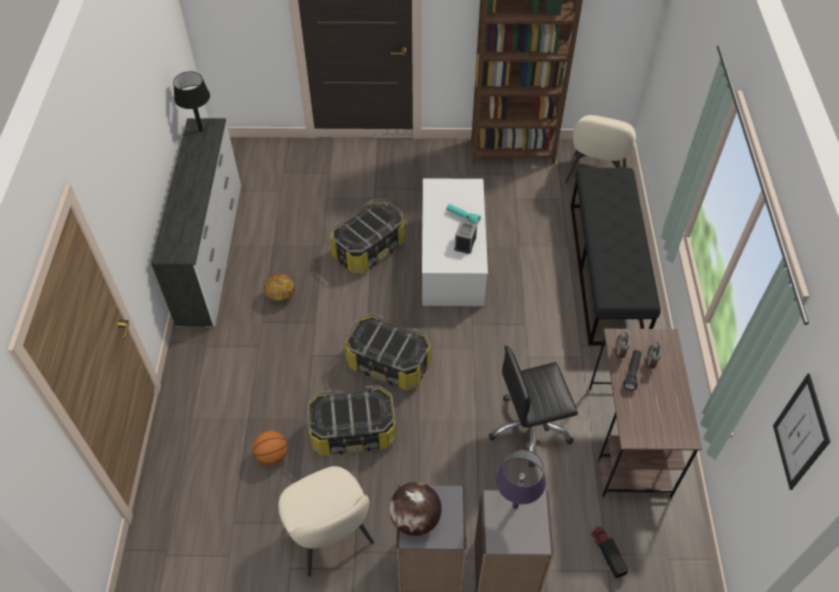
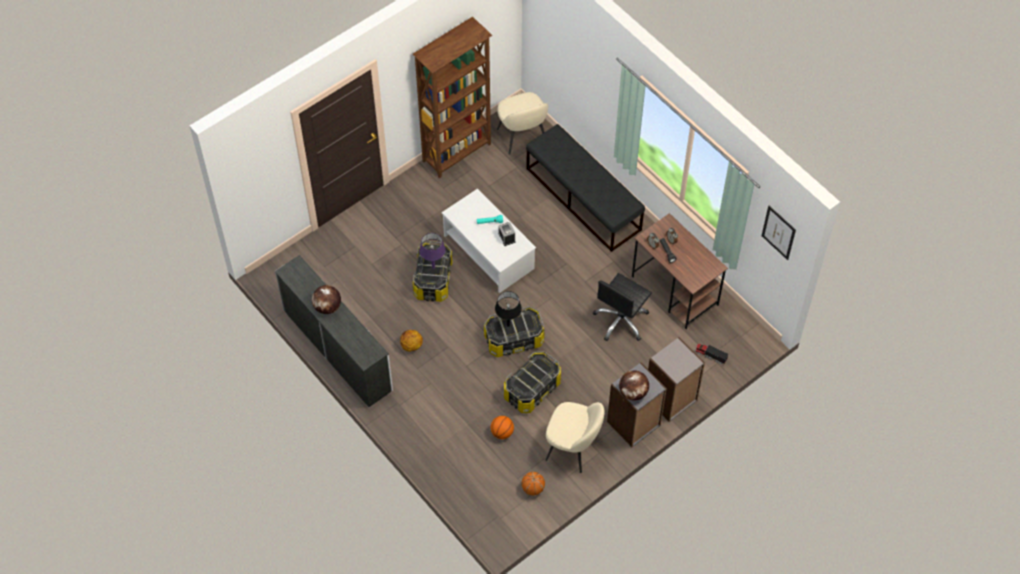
camera: 40 degrees left, 5 degrees up
black table lamp [173,71,210,132] -> black table lamp moved to [495,291,522,327]
purple table lamp [496,450,546,509] -> purple table lamp moved to [419,233,445,269]
none -> globe [312,285,341,314]
none -> basketball [522,472,545,495]

